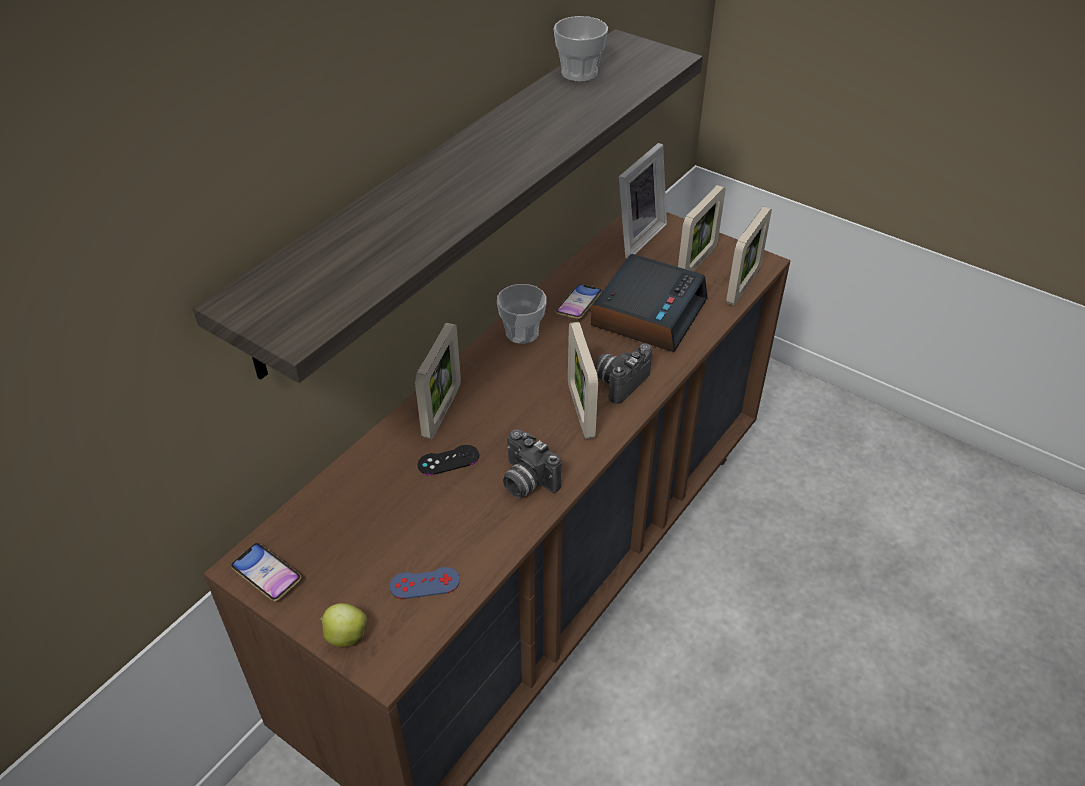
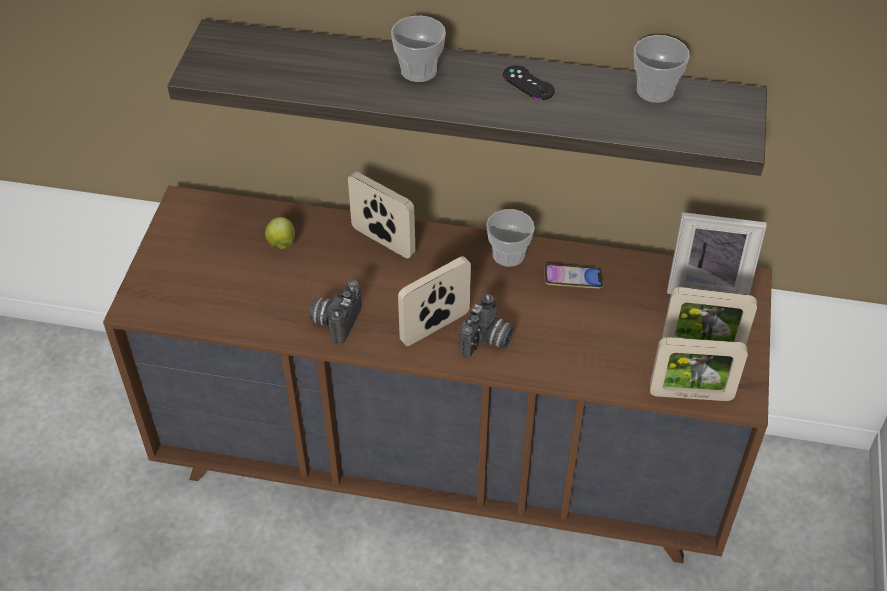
camera: 65 degrees right, 5 degrees up
phone [231,543,301,601] -> none
apple [320,603,367,647] -> apple moved to [265,217,295,250]
blue game controller [390,567,460,599] -> none
picture frame [415,323,461,439] -> picture frame turned 135 degrees counterclockwise [348,172,415,258]
black game controller [418,445,479,475] -> black game controller moved to [503,65,555,100]
alarm clock [591,254,707,352] -> none
camera [594,343,652,404] -> camera turned 105 degrees clockwise [460,294,514,358]
none -> cup [391,16,446,82]

